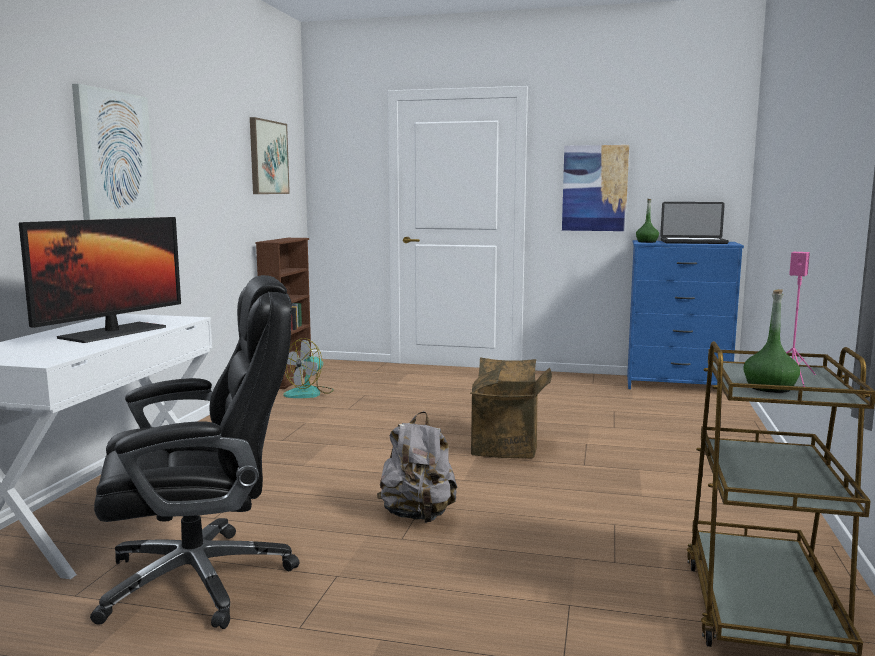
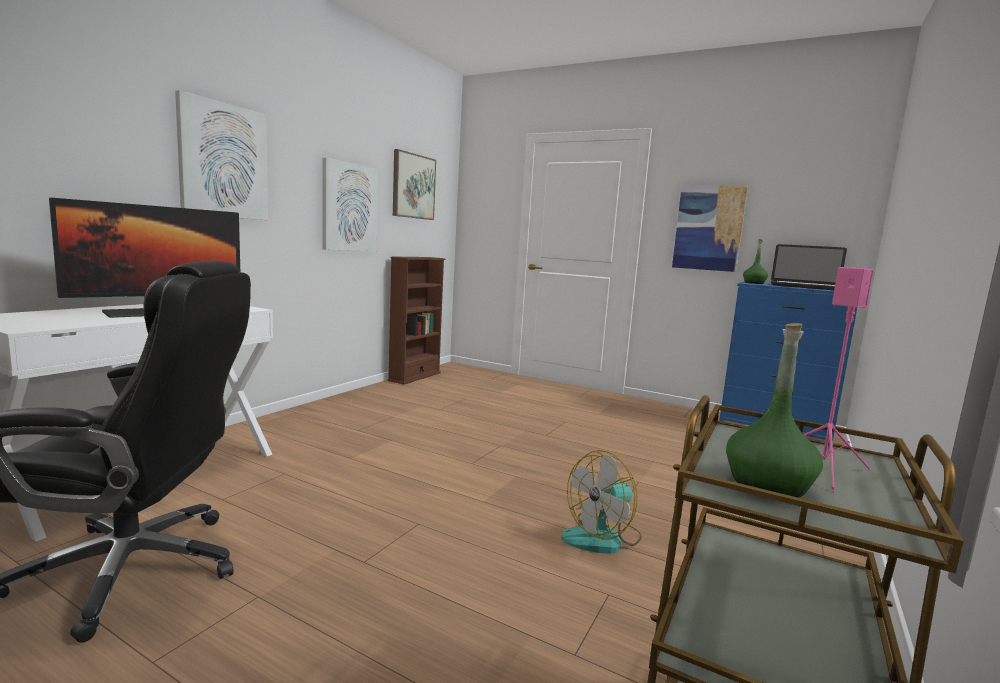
camera: 15 degrees right, 0 degrees up
fan [283,338,334,398] -> fan moved to [561,450,642,554]
grey backpack [377,411,457,523] -> none
cardboard box [470,357,552,458] -> none
none -> picture [322,158,378,251]

